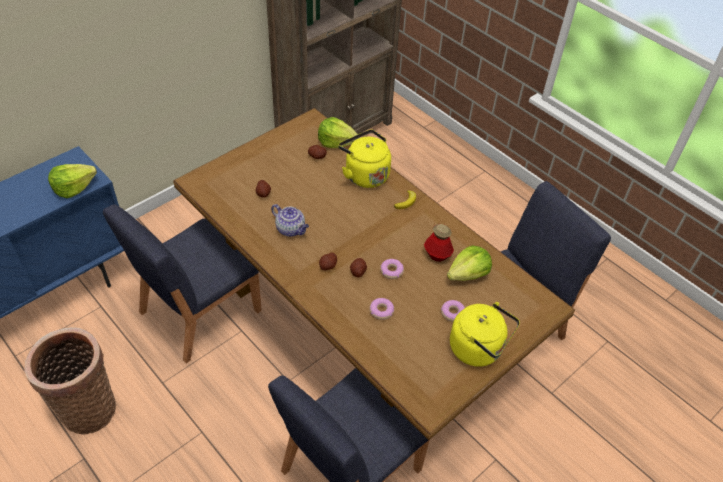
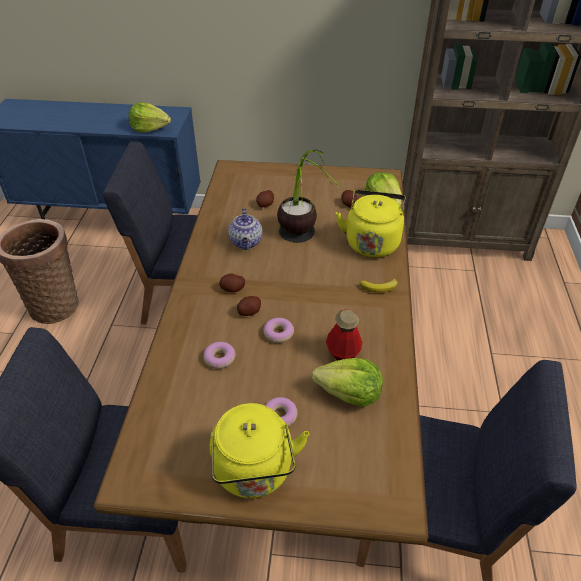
camera: 50 degrees right, 5 degrees down
none -> potted plant [277,150,340,243]

